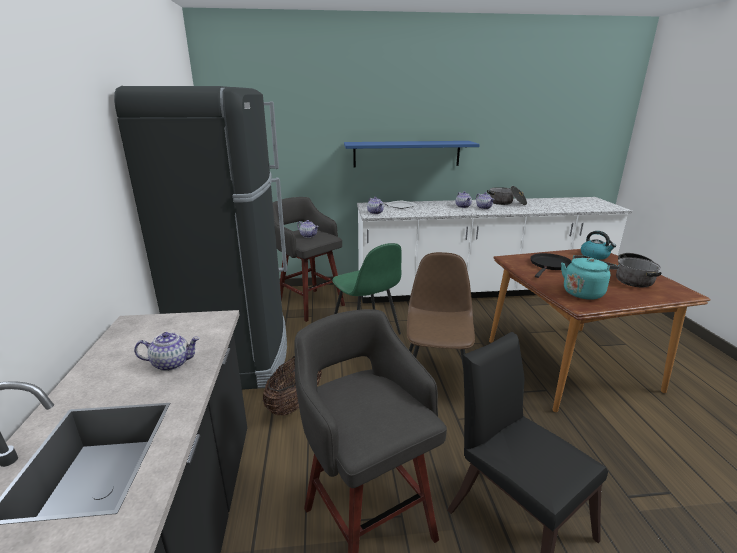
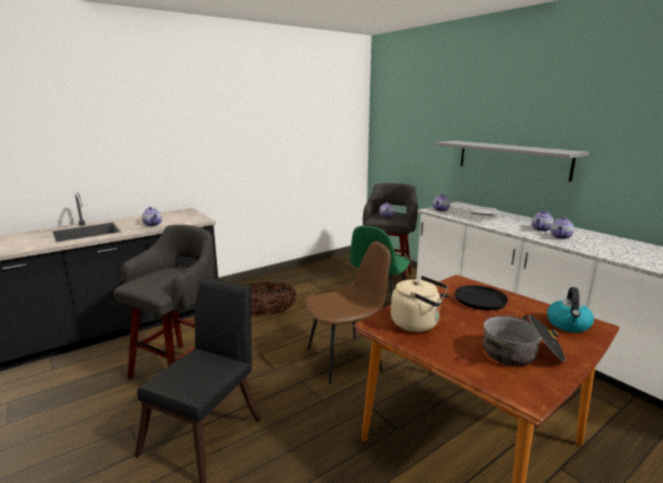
camera: 60 degrees right, 5 degrees down
black fridge [114,86,287,390] -> none
blue shelf [344,141,480,168] -> grey shelf [435,141,589,182]
cooking pot [487,186,527,205] -> none
turquoise kettle [561,255,619,300] -> beige kettle [391,276,448,332]

